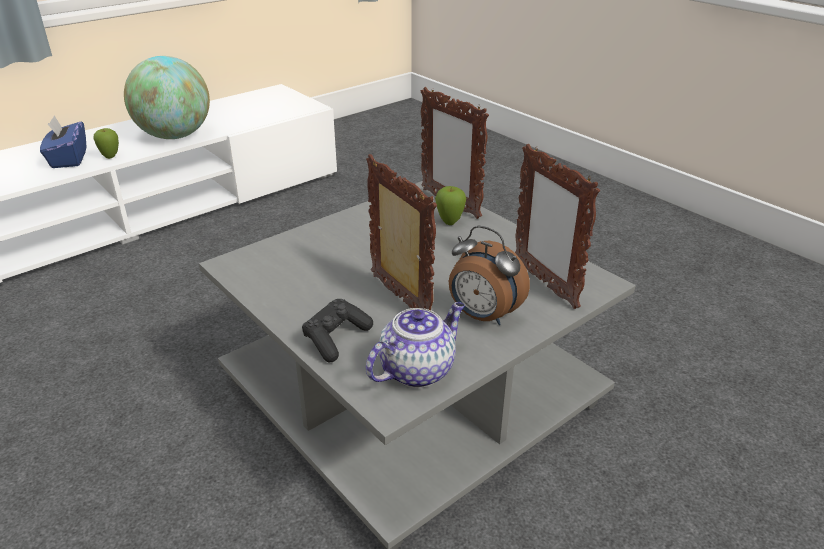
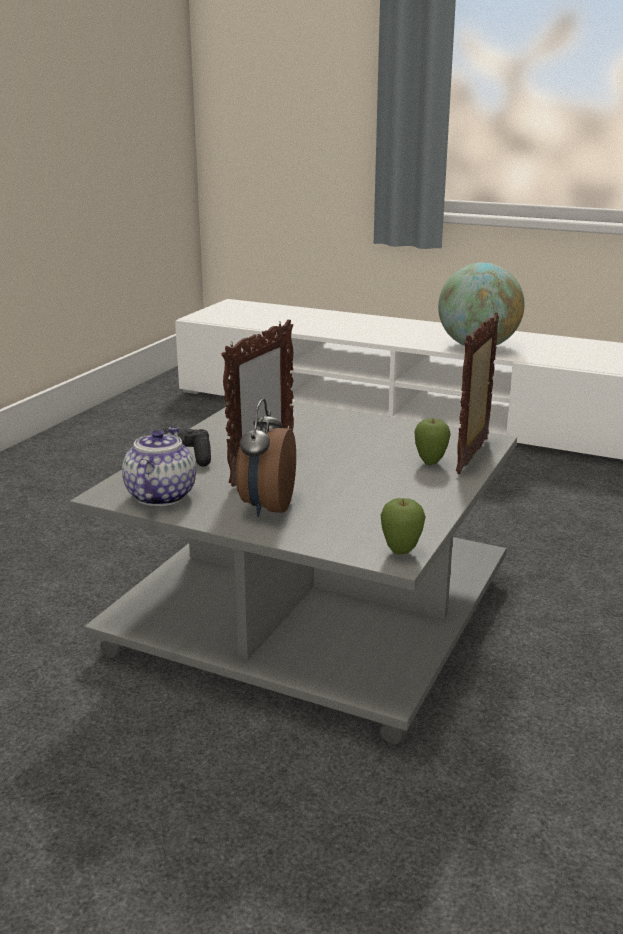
camera: 65 degrees right, 10 degrees down
blue tissue box [40,116,86,168] -> none
apple [93,128,119,159] -> apple moved to [380,498,425,555]
teapot [366,302,465,388] -> teapot turned 105 degrees counterclockwise [122,427,196,506]
picture frame [515,144,600,309] -> none

